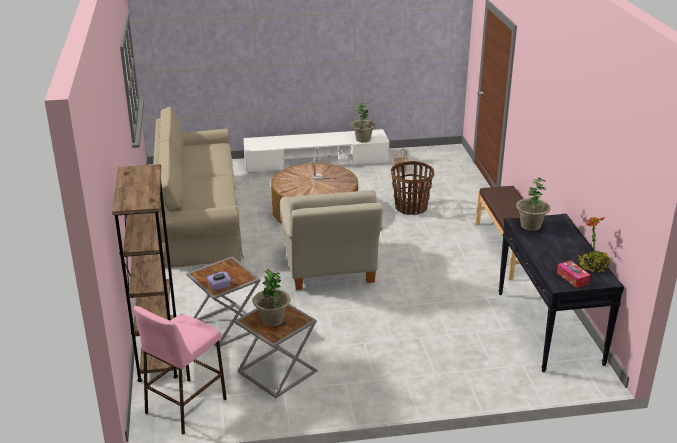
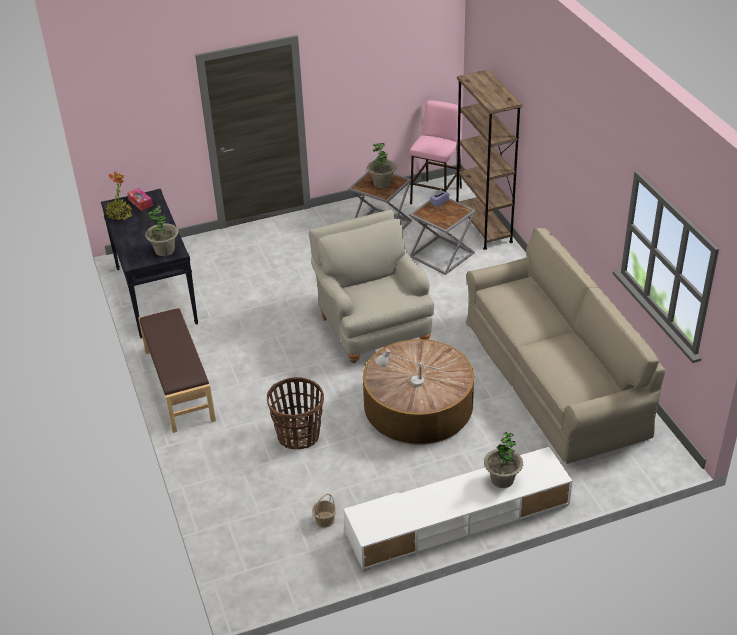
camera: 170 degrees right, 10 degrees up
potted plant [351,102,376,143] -> potted plant moved to [484,432,523,488]

